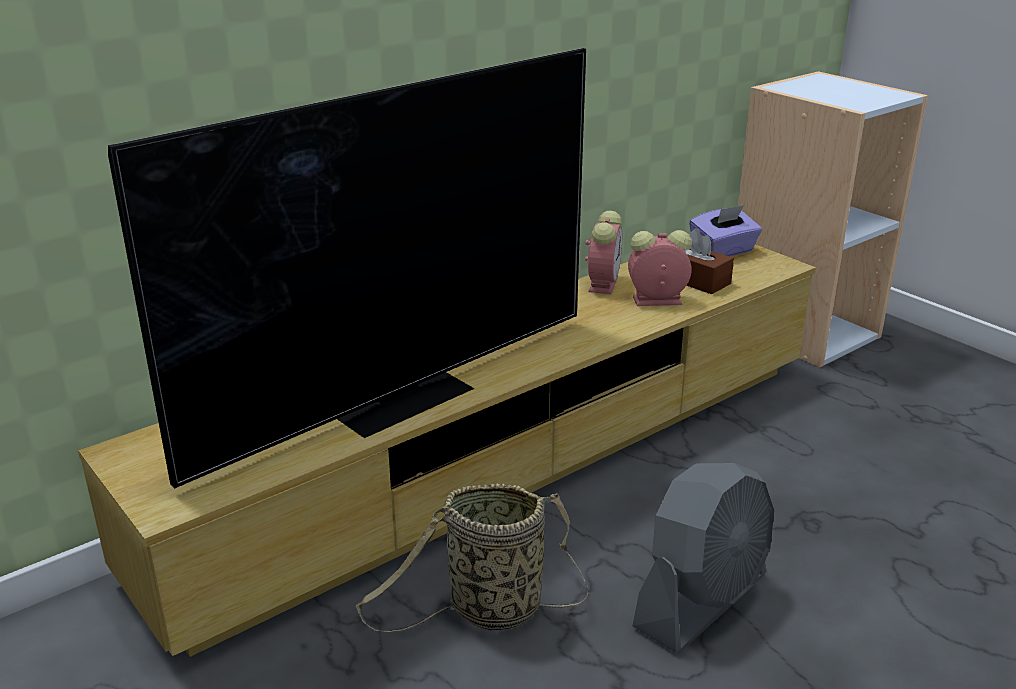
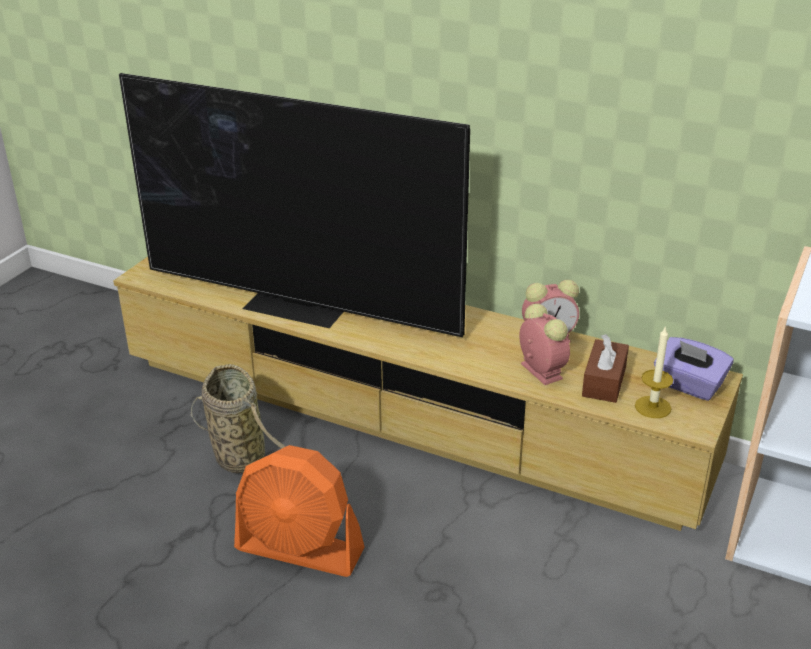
camera: 65 degrees right, 5 degrees up
grey fan [633,463,774,653] -> orange fan [234,445,365,577]
none -> candle [635,326,673,418]

